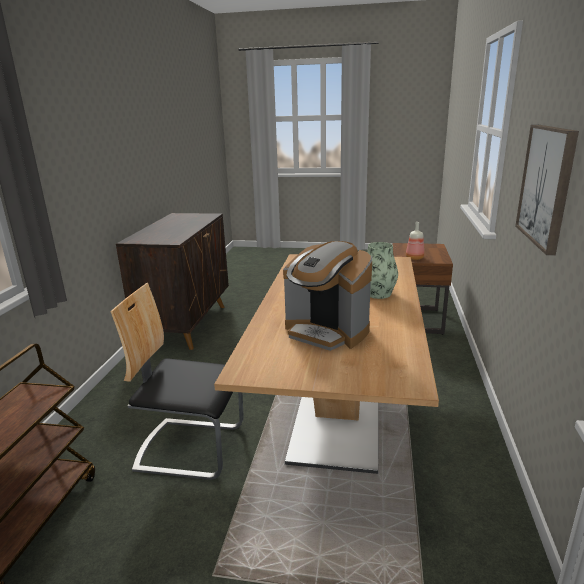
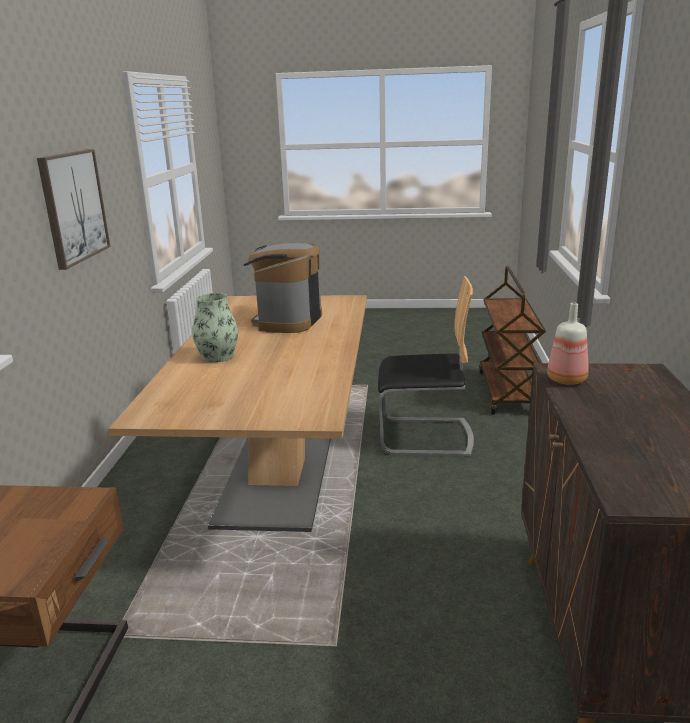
camera: 175 degrees right, 0 degrees up
coffee machine [283,241,372,351] -> coffee machine turned 105 degrees counterclockwise [244,243,322,333]
bottle [406,222,424,260] -> bottle moved to [547,303,589,385]

